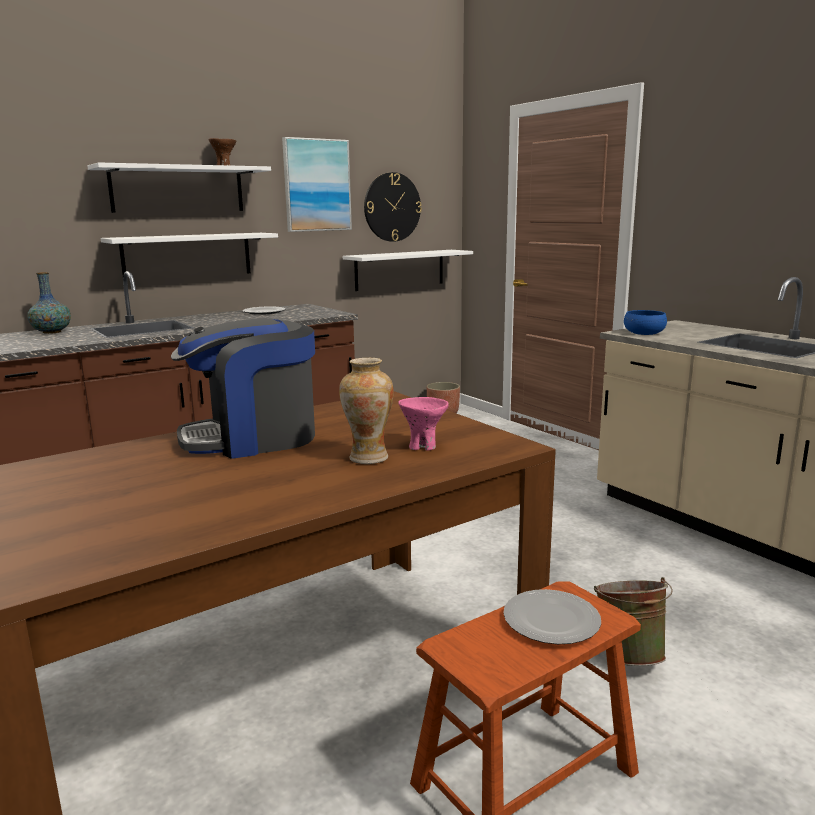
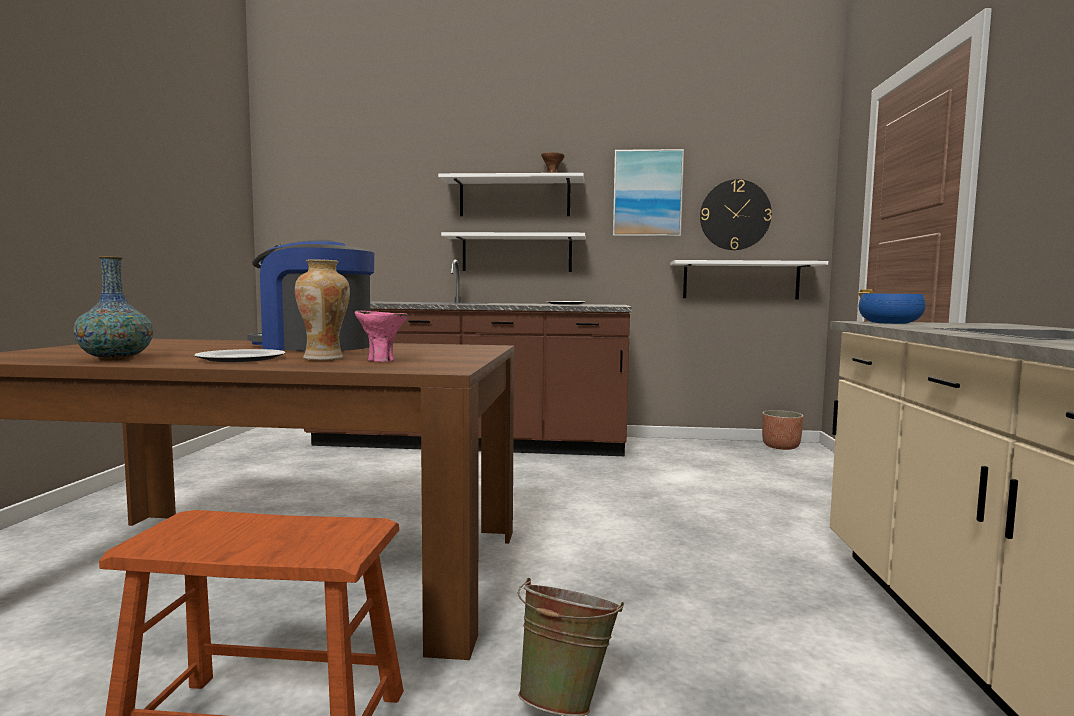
camera: 40 degrees right, 10 degrees down
vase [27,272,71,334] -> vase moved to [73,256,153,360]
plate [503,589,601,644] -> plate moved to [194,349,285,362]

